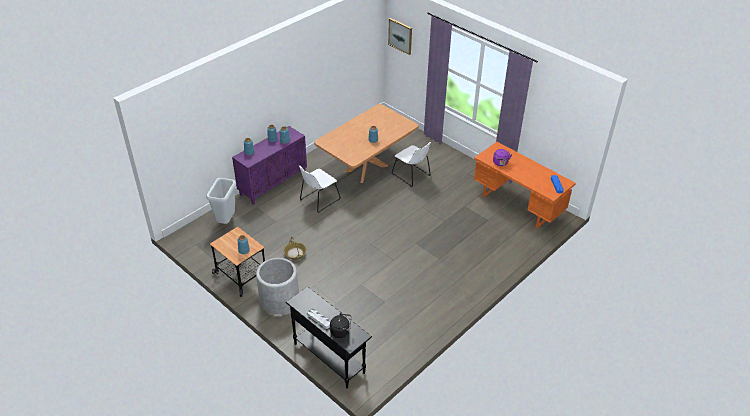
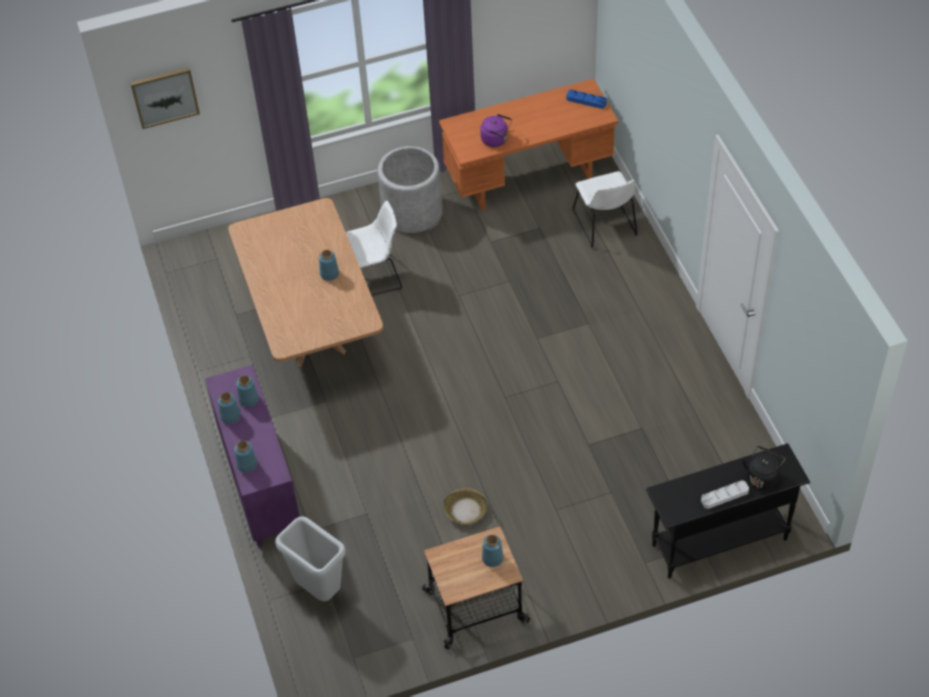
camera: 60 degrees left, 10 degrees up
grey planter [256,258,299,314] -> grey planter moved to [378,146,442,233]
white chair [299,165,341,213] -> white chair moved to [572,171,638,248]

